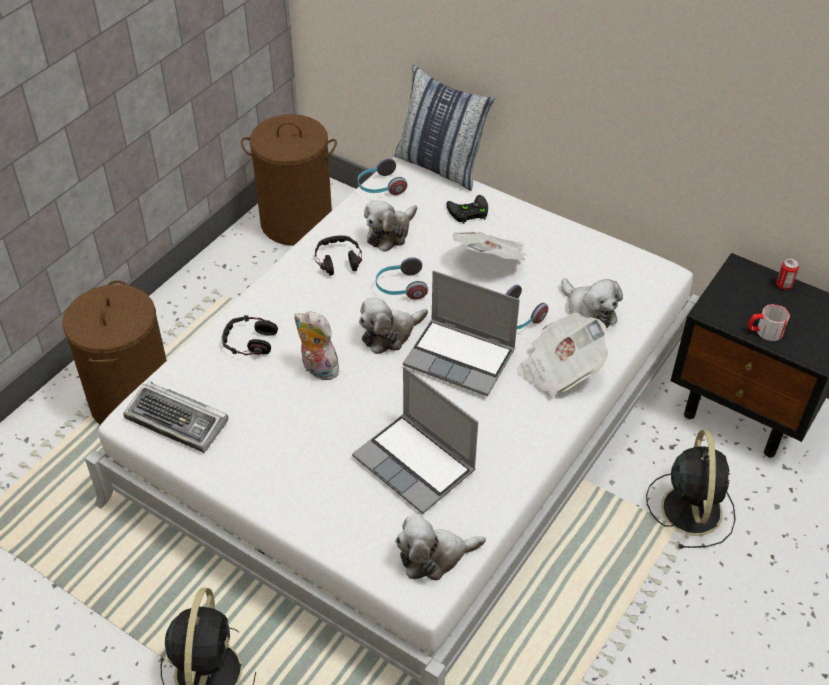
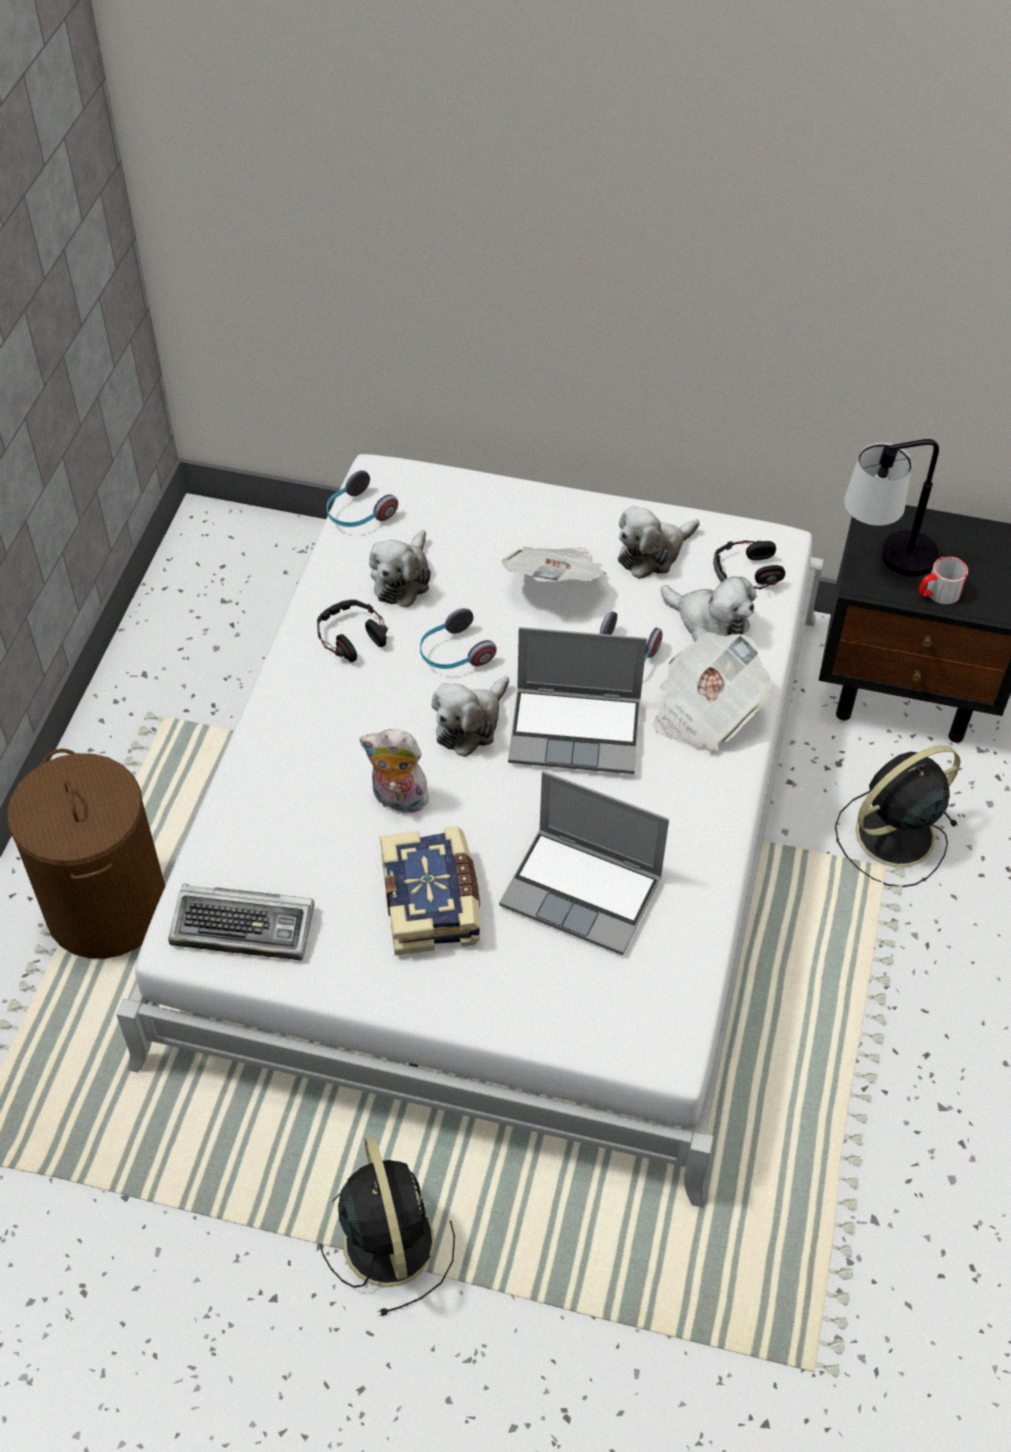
camera: 20 degrees left, 5 degrees up
headphones [222,315,278,356] -> headphones moved to [713,541,785,590]
brown laundry basket [241,114,337,246] -> none
pillow [394,65,495,191] -> none
plush toy [395,514,486,580] -> plush toy moved to [618,506,700,579]
black game controller [446,195,488,224] -> none
black fan [646,430,736,549] -> black fan turned 105 degrees counterclockwise [835,745,960,887]
can [776,258,799,289] -> none
none -> book [380,826,480,955]
none -> table lamp [844,439,939,576]

